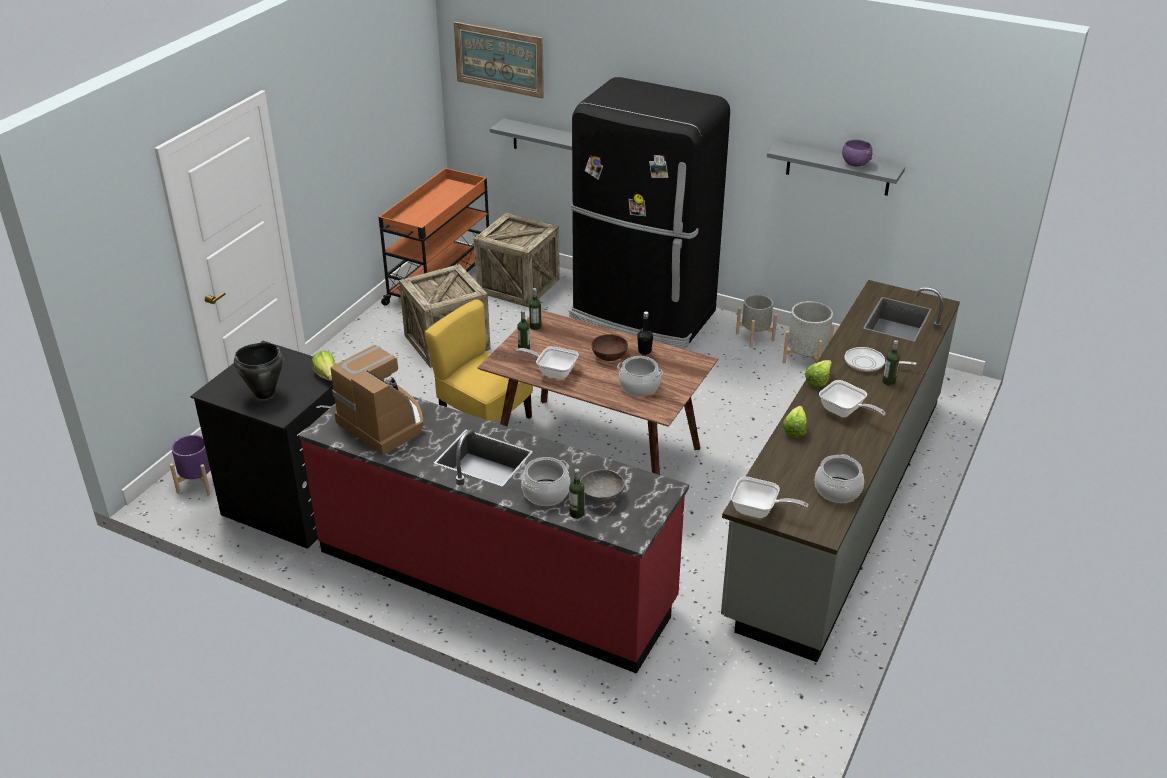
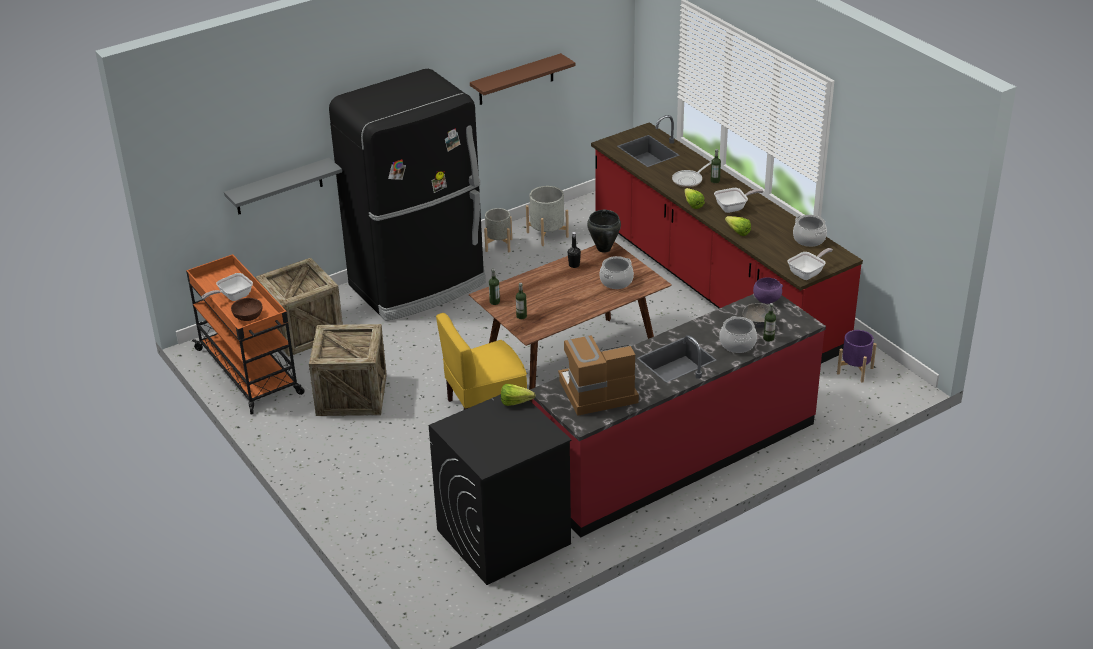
camera: 60 degrees left, 0 degrees up
purple planter [170,435,211,495] -> purple planter moved to [837,330,877,382]
black cooking pot [234,343,284,399] -> black cooking pot moved to [587,210,621,253]
picture [454,22,544,99] -> none
frying pan [516,346,579,379] -> frying pan moved to [202,273,253,301]
brown bowl [591,334,628,361] -> brown bowl moved to [231,298,262,321]
grey counter [721,280,960,662] -> red counter [591,115,863,363]
grey shelf [767,141,905,196] -> brown shelf [470,53,575,105]
purple bowl [842,140,873,167] -> purple bowl moved to [753,277,783,304]

